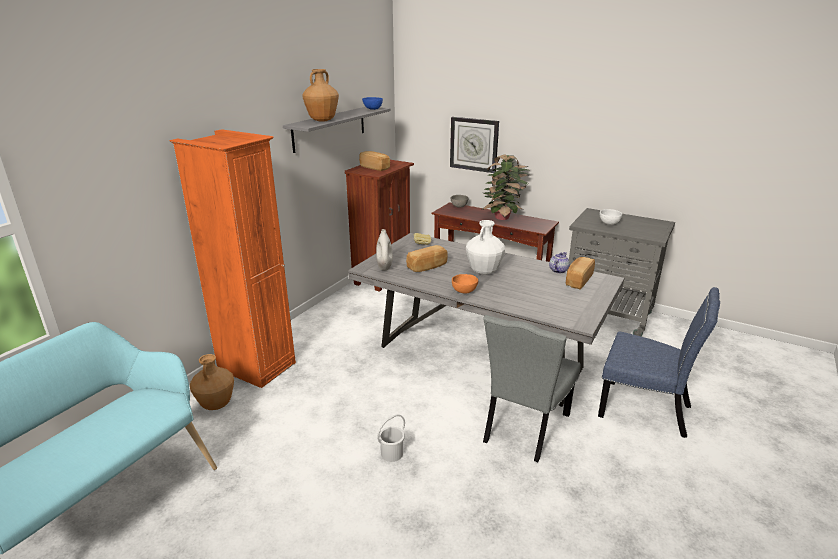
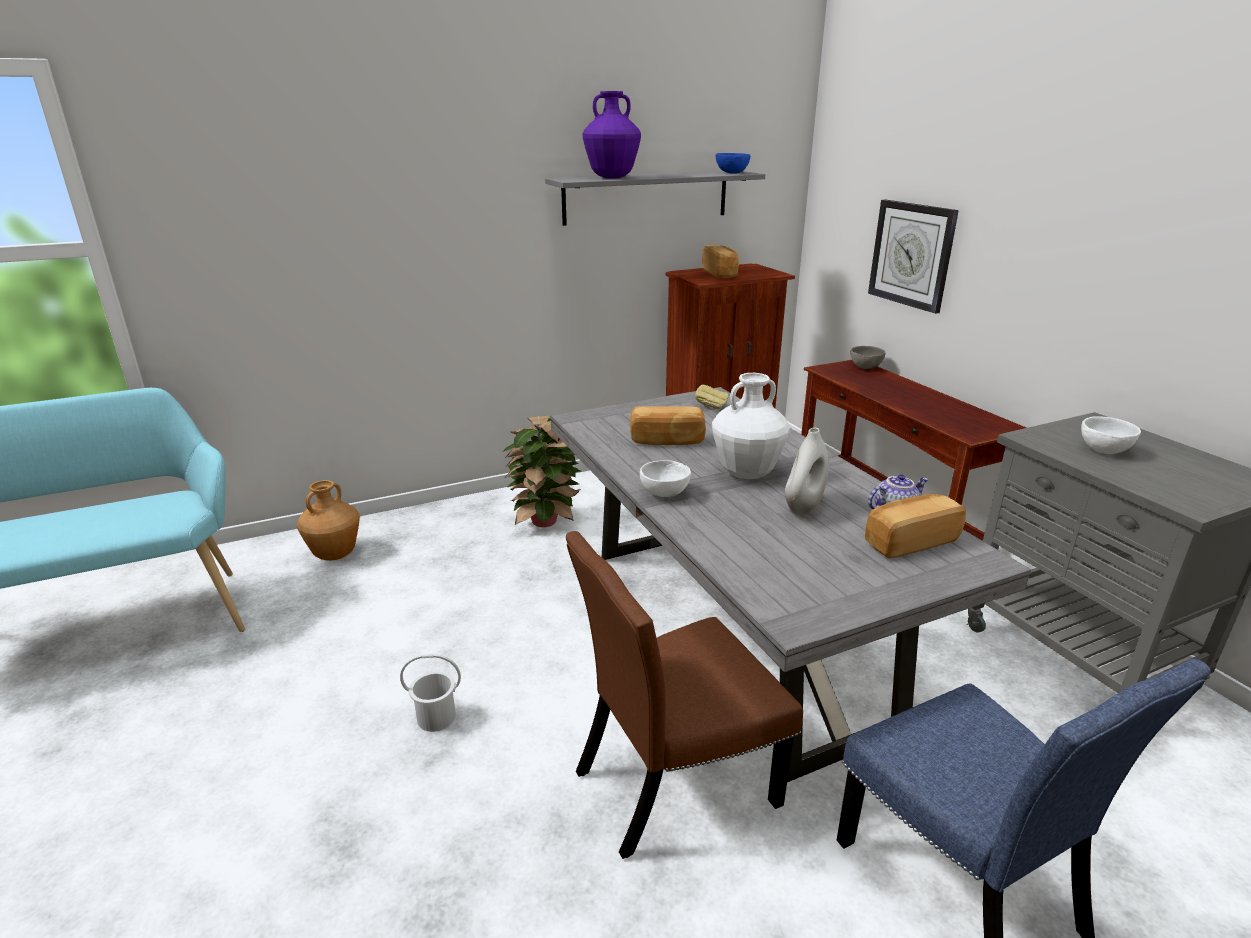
camera: 35 degrees right, 0 degrees up
orange cabinet [169,129,296,388] -> none
brown vase [302,69,339,122] -> purple vase [583,91,641,179]
white vase [376,229,393,271] -> white vase moved to [785,428,829,515]
orange bowl [452,274,478,293] -> white bowl [640,460,691,497]
potted plant [481,154,531,220] -> potted plant moved to [502,415,582,527]
grey chair [483,315,581,462] -> brown chair [566,531,803,859]

